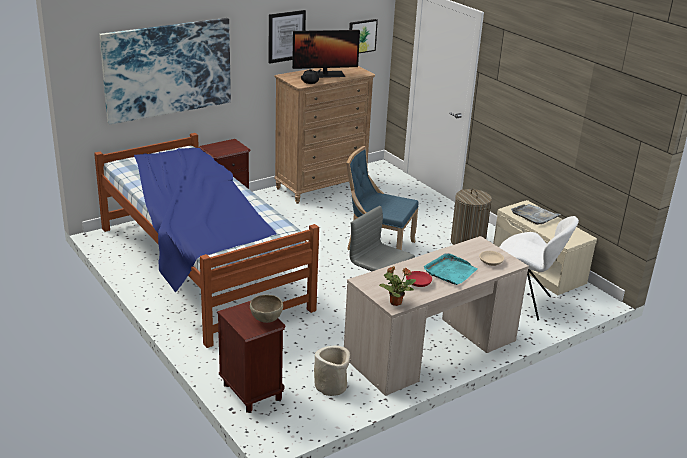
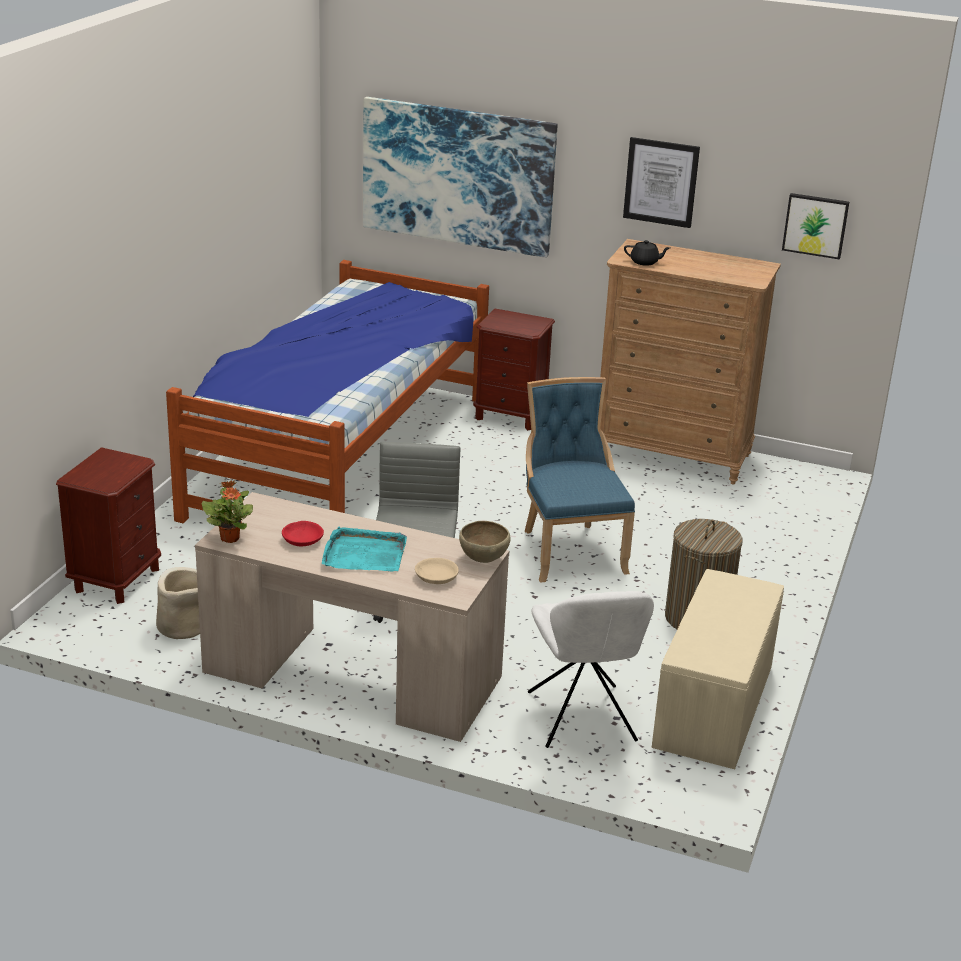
camera: 55 degrees right, 0 degrees up
brown bowl [250,295,283,323] -> brown bowl moved to [459,521,511,563]
monitor [292,30,360,78] -> none
grey tray [511,204,561,225] -> none

